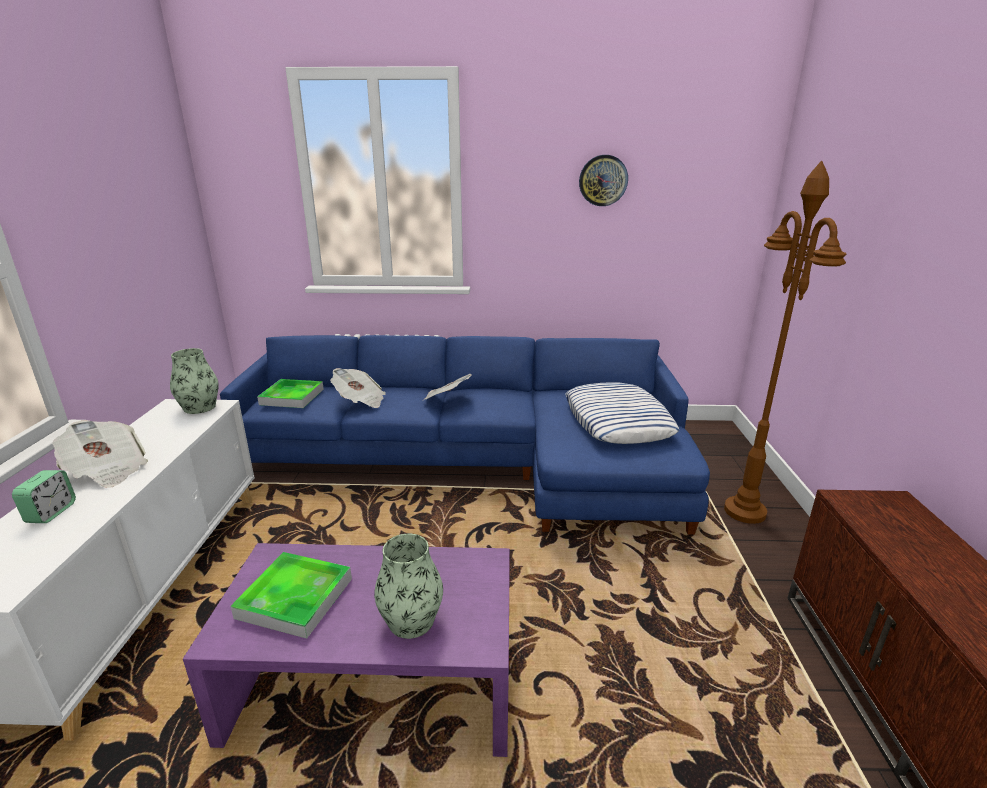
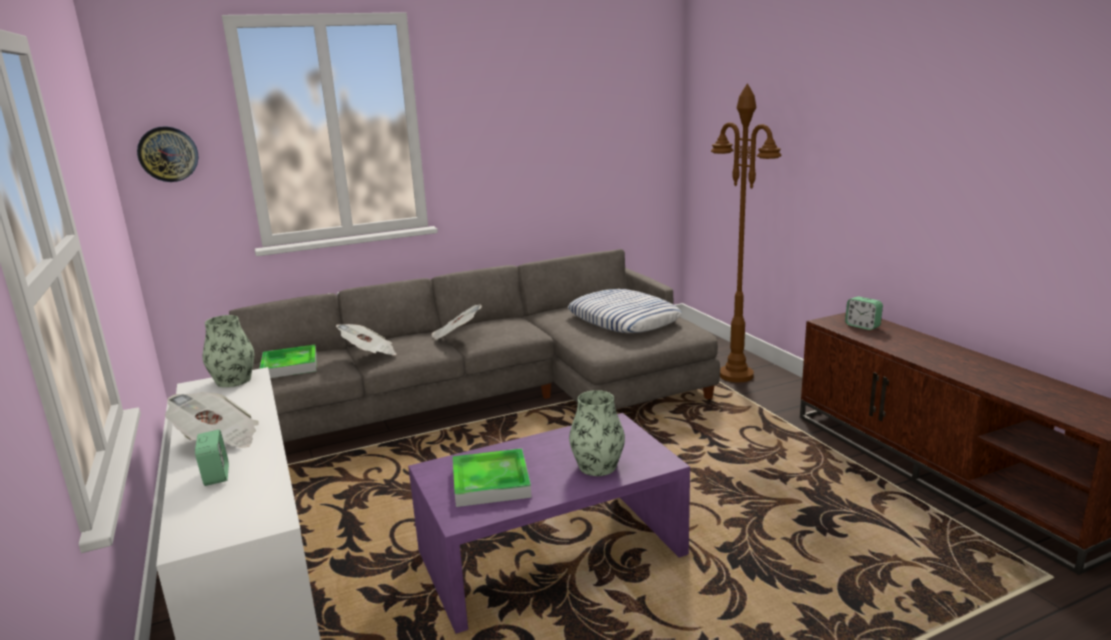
camera: 25 degrees left, 5 degrees down
blue sofa [220,335,710,535] -> grey sofa [229,249,720,442]
wall clock [579,155,628,206] -> wall clock moved to [137,126,199,182]
none -> alarm clock [845,296,883,330]

